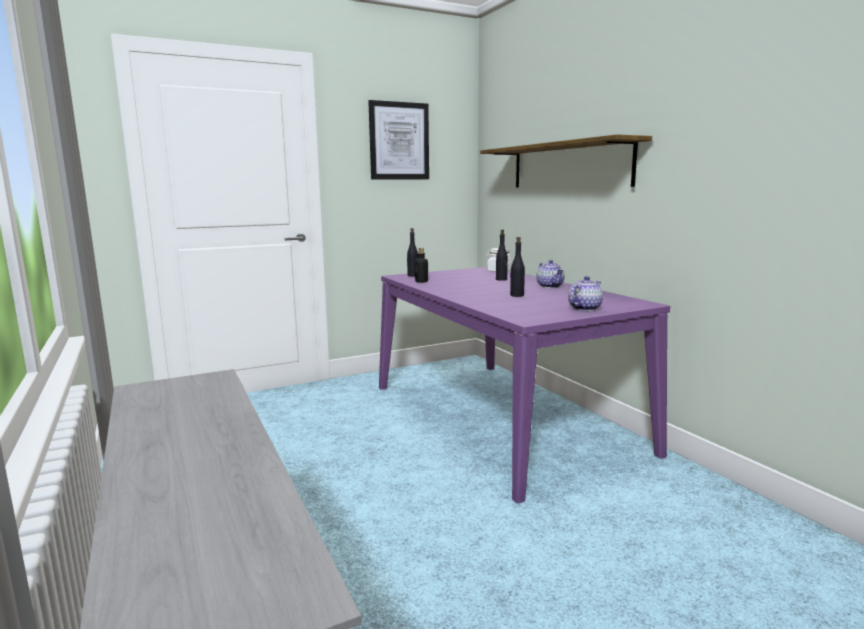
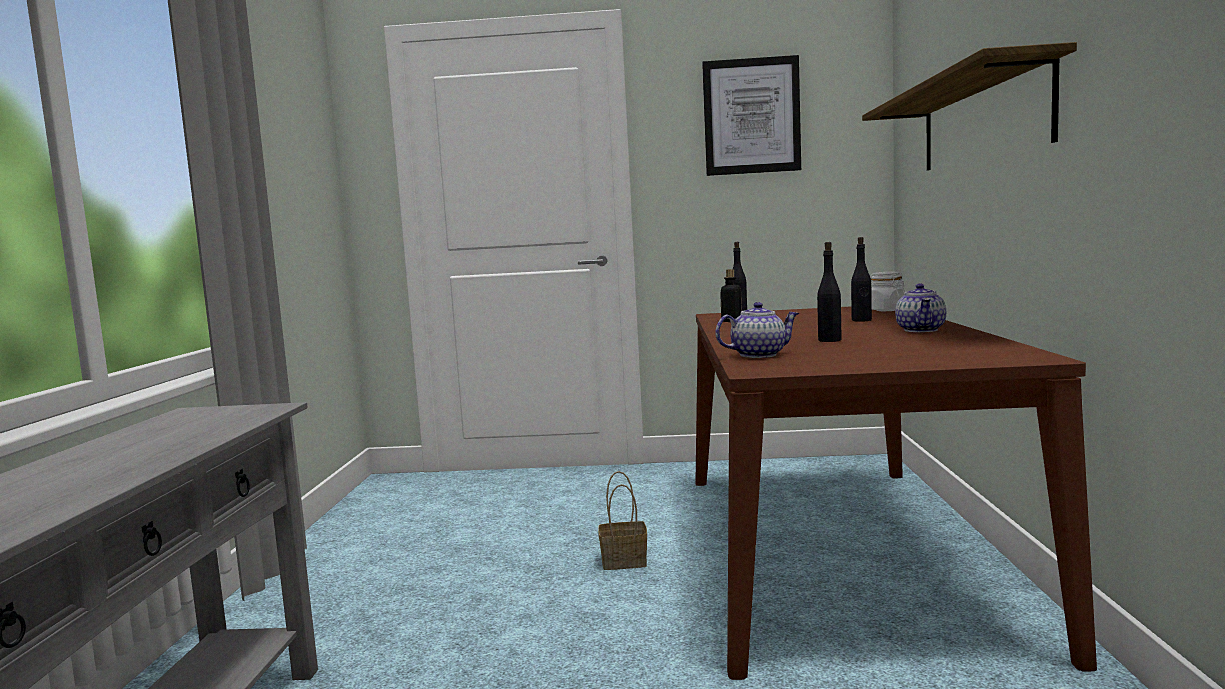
camera: 30 degrees right, 5 degrees down
purple dining table [379,267,670,503] -> brown dining table [695,306,1097,680]
teapot [568,276,603,311] -> teapot moved to [715,302,799,358]
none -> basket [598,471,647,570]

